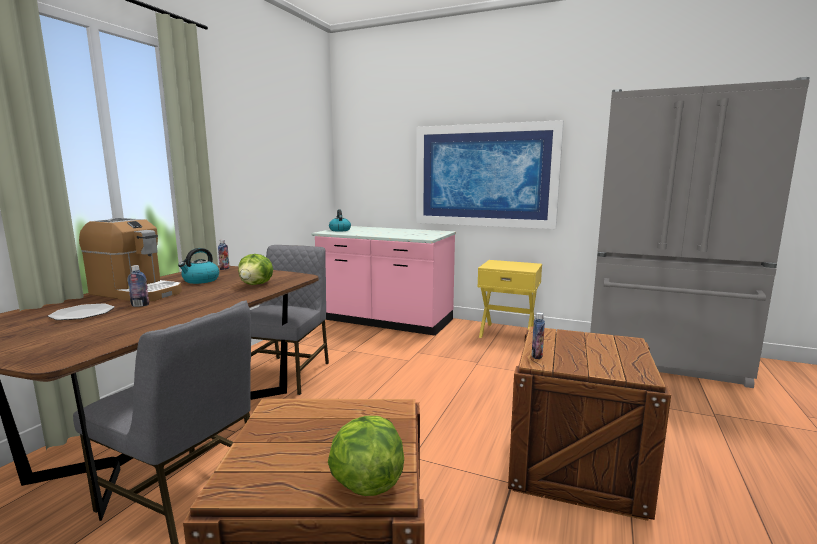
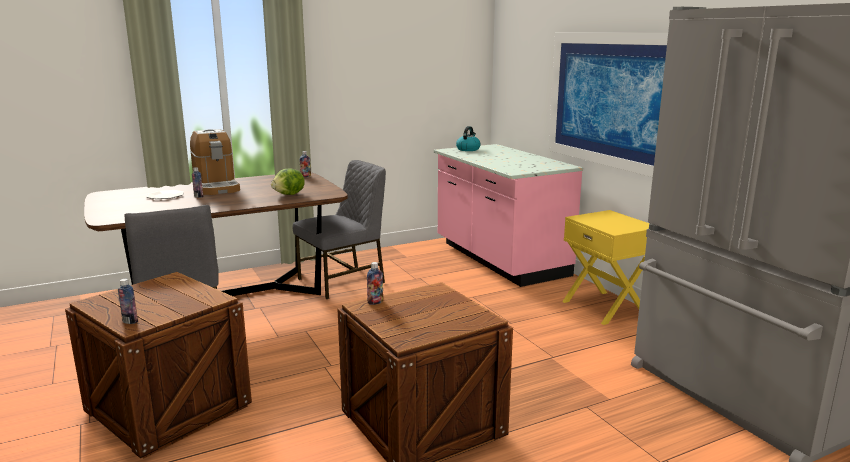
camera: 40 degrees right, 5 degrees up
kettle [178,248,219,284] -> none
lettuce [328,416,404,496] -> bottle [118,279,138,324]

